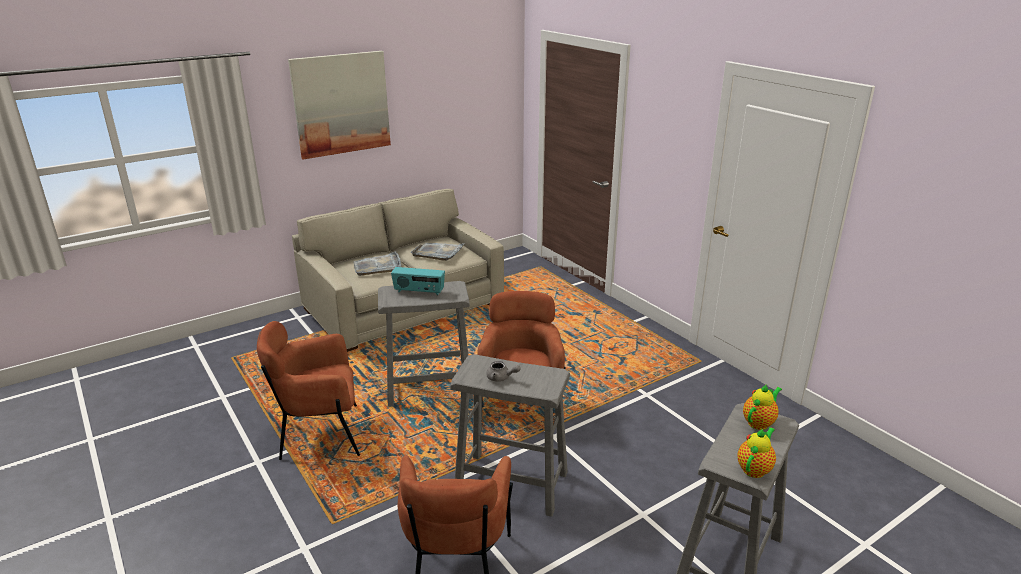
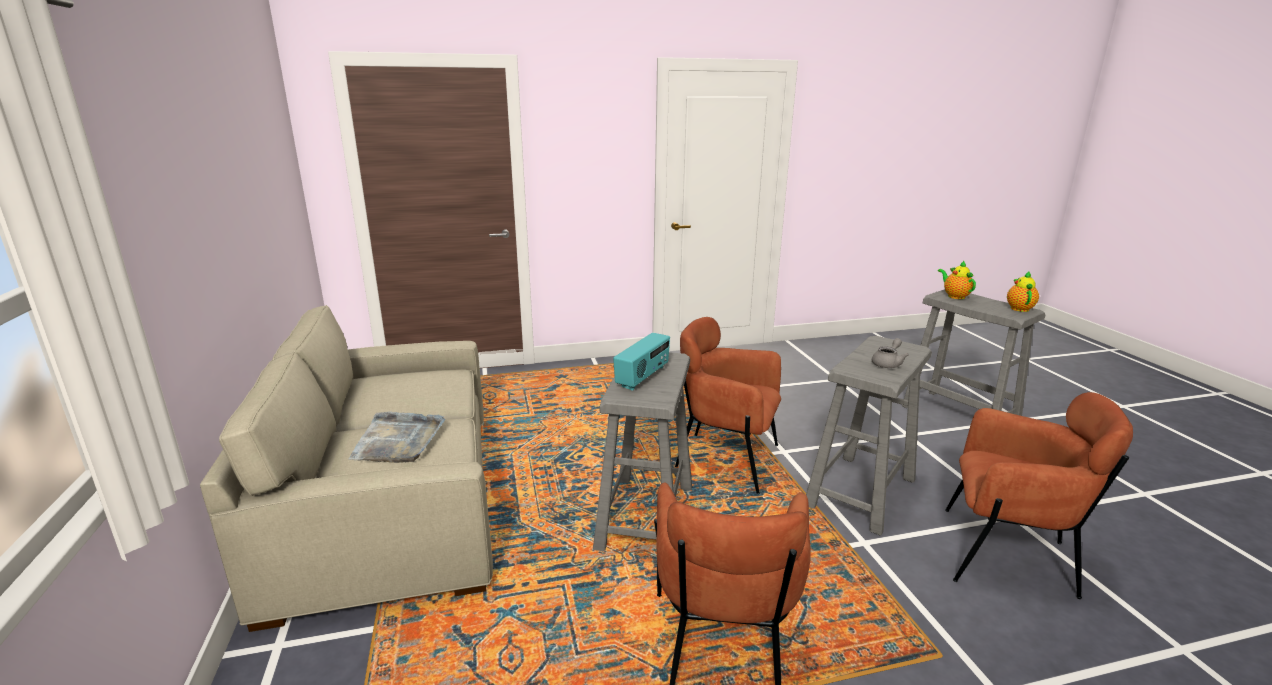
camera: 70 degrees left, 5 degrees down
picture [288,51,391,160] -> none
grey tray [411,243,465,261] -> none
teapot [737,427,776,478] -> teapot turned 45 degrees clockwise [1007,271,1039,312]

